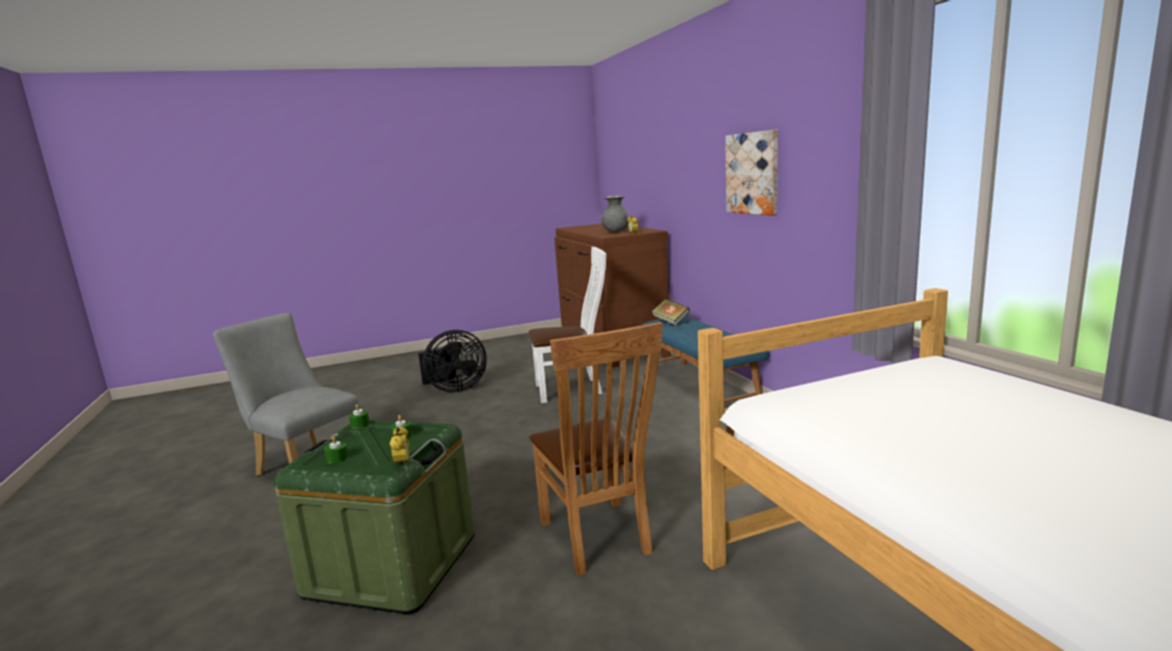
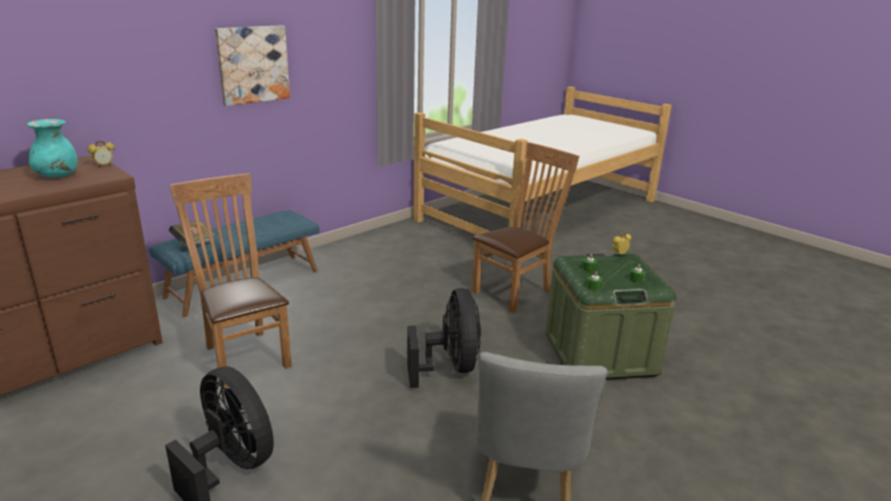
camera: 115 degrees left, 10 degrees up
white chair [529,247,606,403] -> brown chair [170,173,292,388]
grey vase [602,196,629,232] -> turquoise vase [27,119,78,177]
none -> black fan [407,288,481,388]

